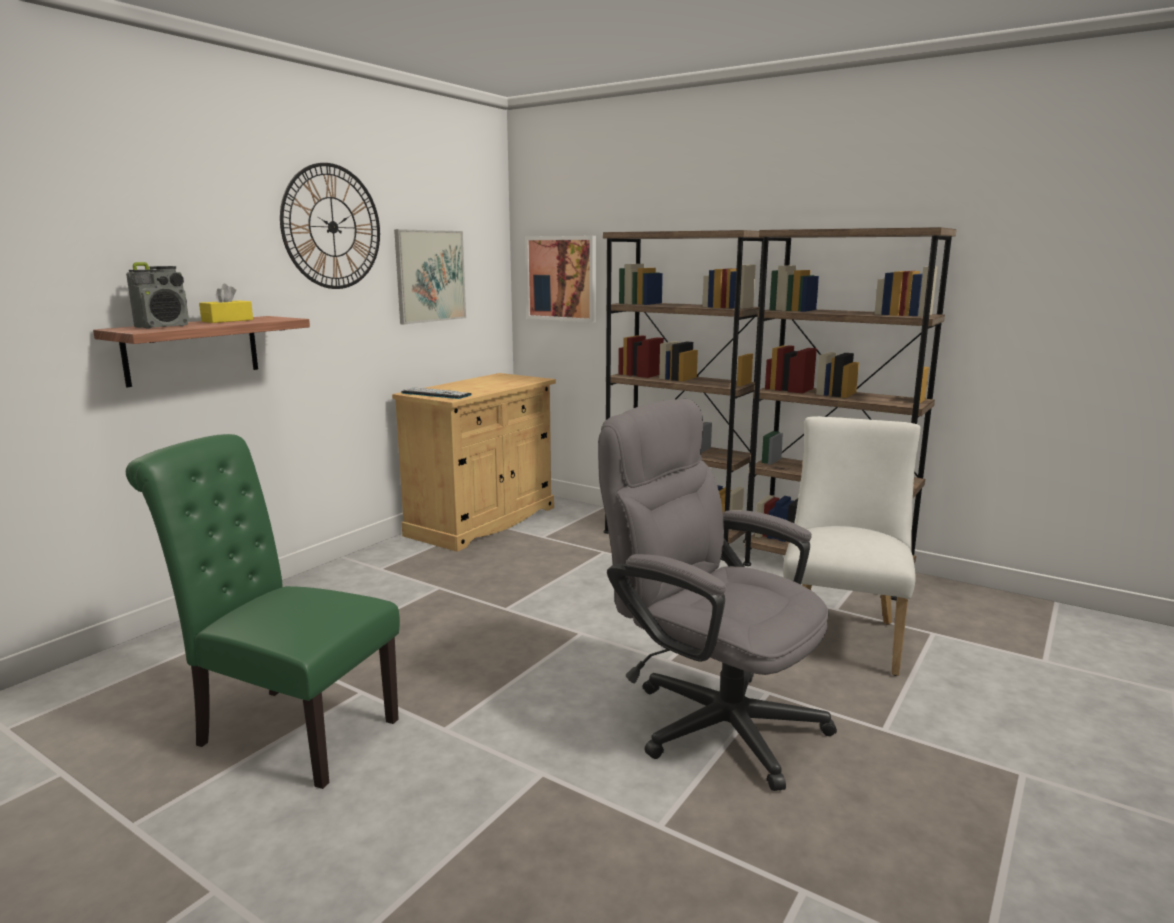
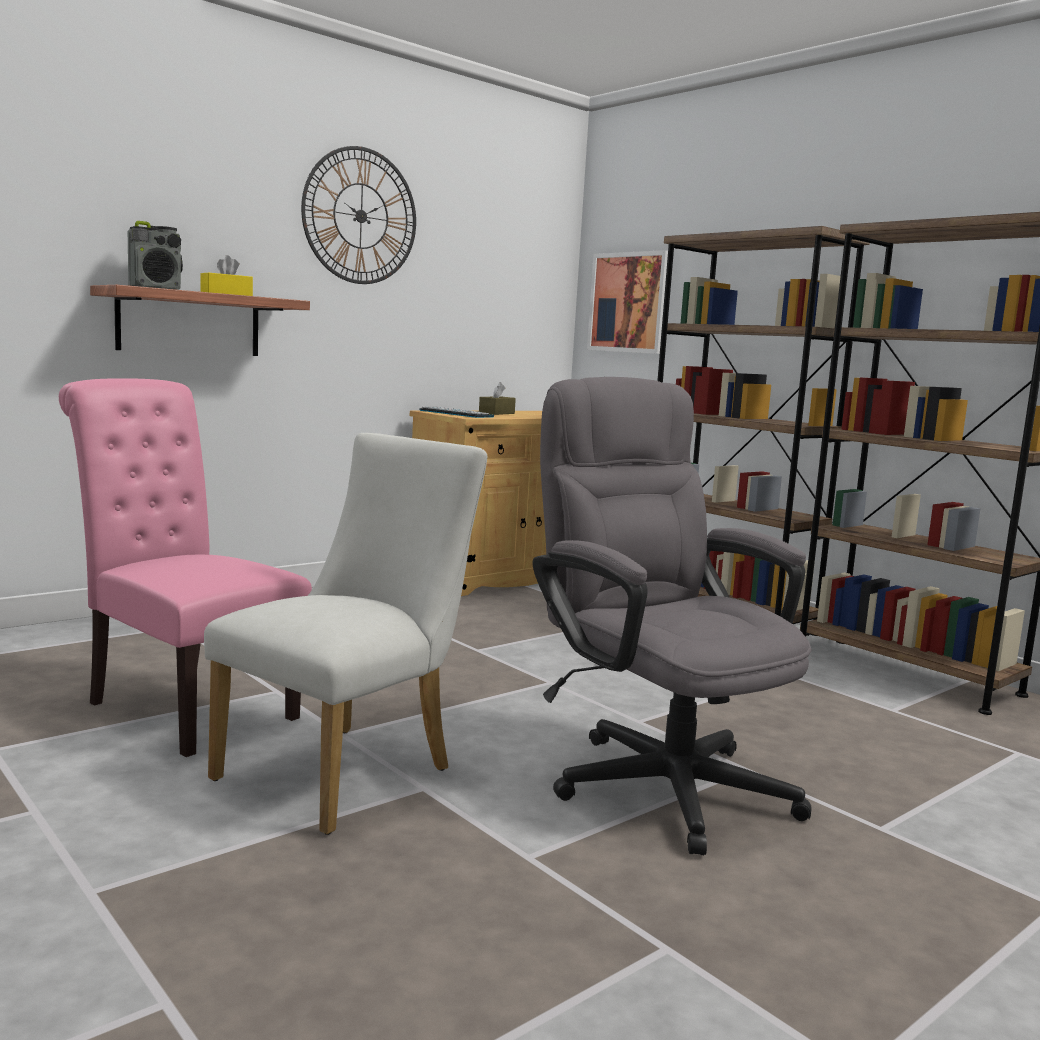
camera: 15 degrees right, 5 degrees down
green chair [126,434,400,789] -> pink chair [59,378,312,757]
picture [394,229,466,325] -> none
white chair [783,416,921,676] -> white chair moved to [204,433,487,835]
none -> brown tissue box [479,382,516,415]

